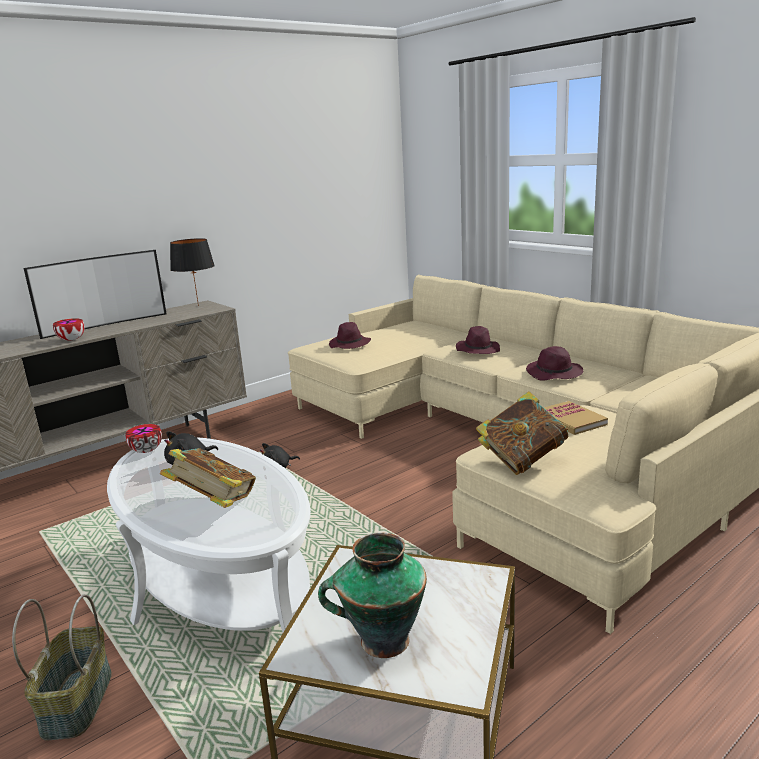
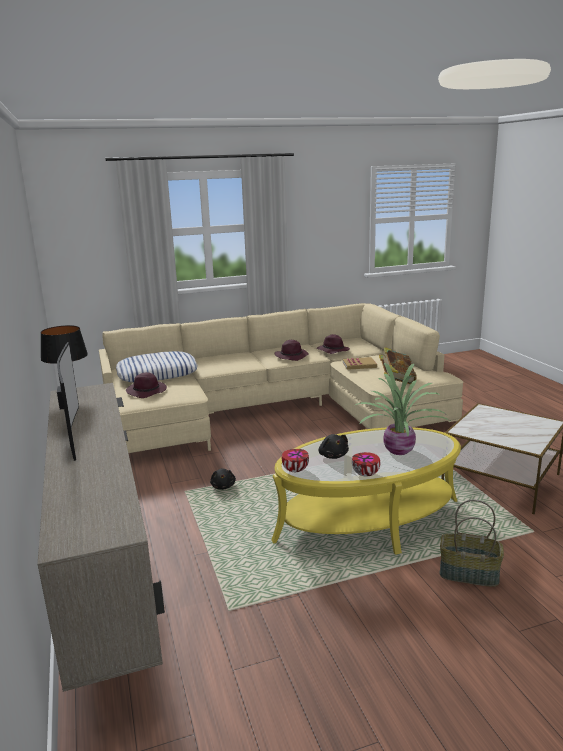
camera: 70 degrees left, 0 degrees up
bowl [53,318,85,341] -> bowl moved to [352,452,380,477]
white coffee table [107,437,311,632] -> yellow coffee table [271,428,461,555]
book [160,448,256,508] -> potted plant [354,363,450,455]
vase [318,532,427,658] -> none
purple hat [456,326,500,354] -> purple hat moved to [317,334,350,354]
none -> pillow [116,351,198,382]

